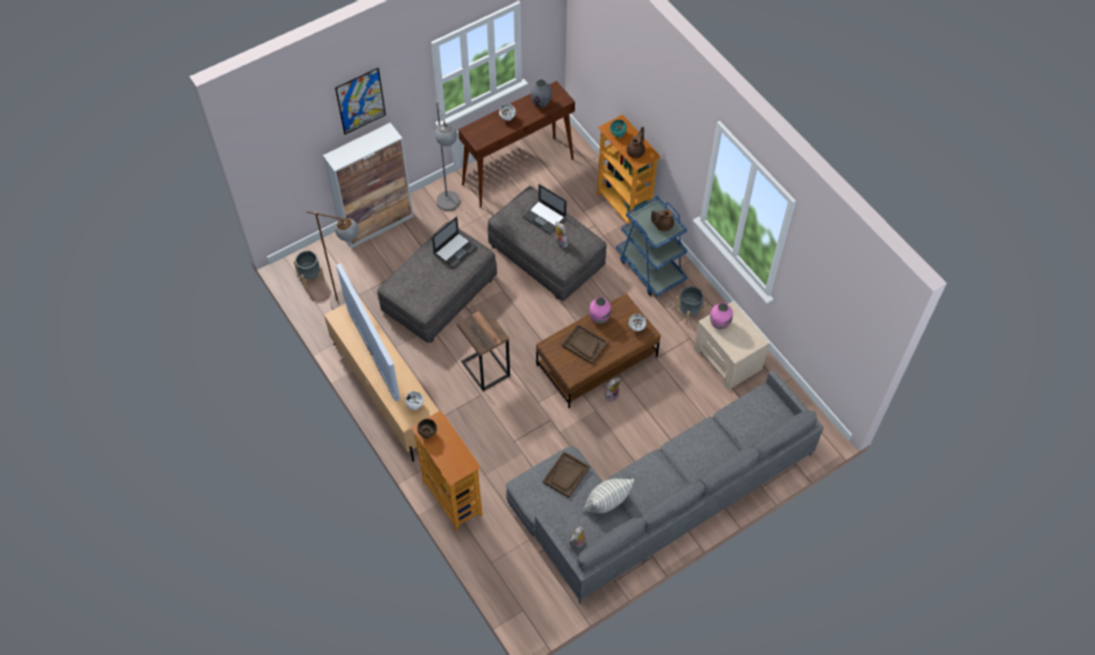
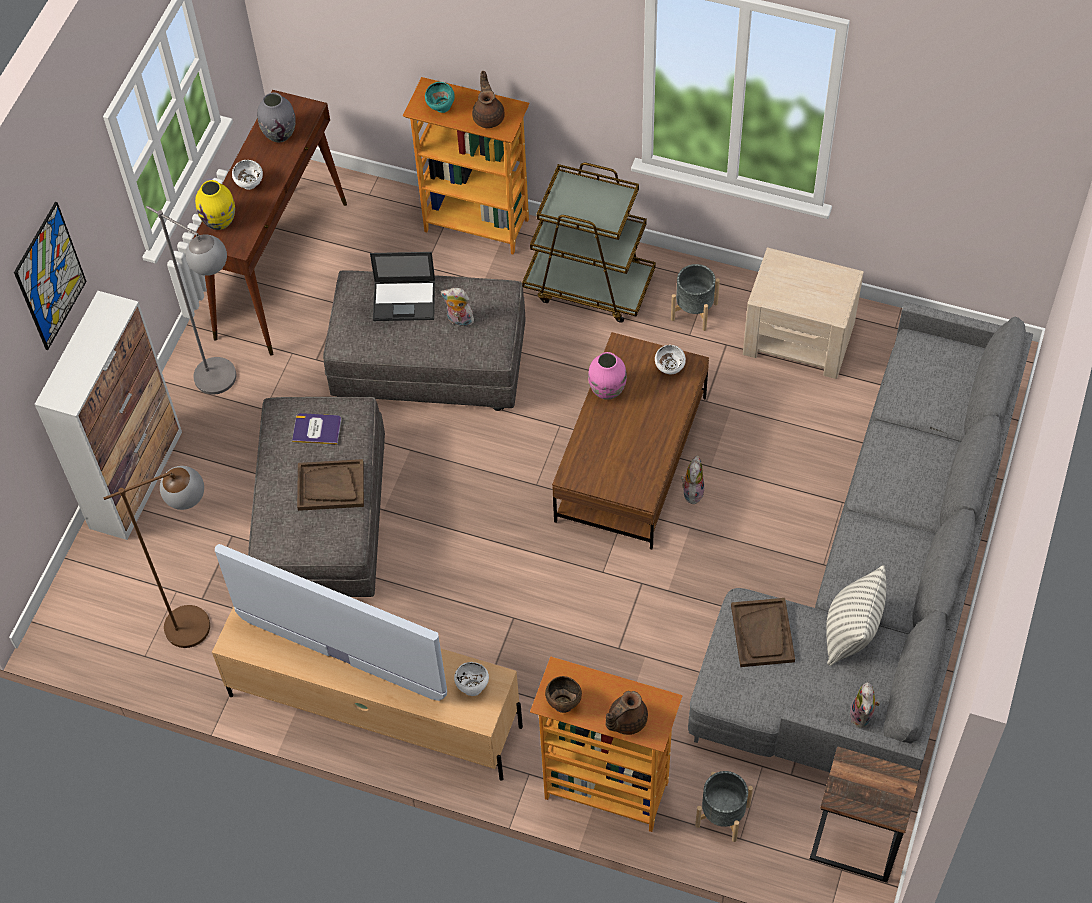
camera: 35 degrees left, 0 degrees up
grey planter [293,251,325,289] -> grey planter moved to [695,771,753,842]
laptop [432,216,478,269] -> book [292,413,341,445]
side table [457,307,510,391] -> side table moved to [810,746,921,883]
brown tray [561,324,609,364] -> brown tray moved to [297,459,364,511]
blue cart [616,196,687,297] -> brown cart [522,163,656,323]
brown teapot [651,209,674,231] -> brown teapot moved to [606,691,648,735]
pink vase [710,302,733,330] -> none
none -> yellow vase [195,180,235,230]

